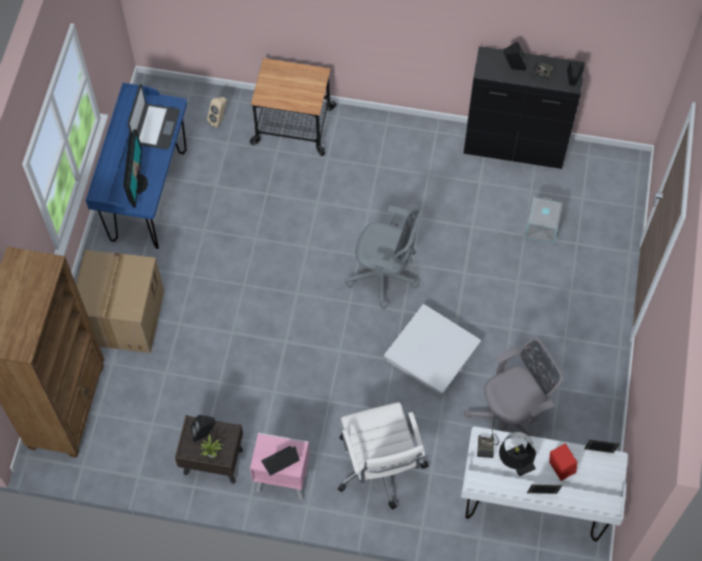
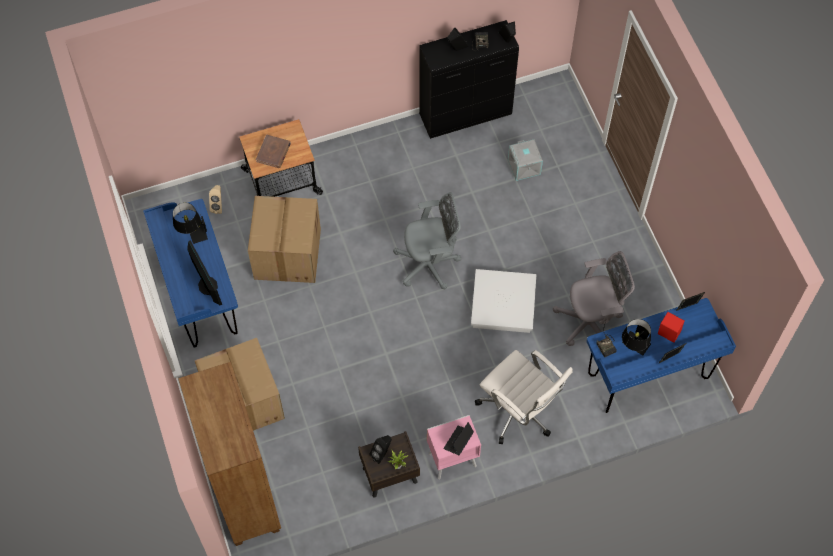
camera: 30 degrees left, 0 degrees up
laptop [128,84,180,149] -> black table lamp [173,203,208,244]
white desk [461,427,628,542] -> blue desk [586,298,736,413]
grey office chair [464,337,563,438] -> grey office chair turned 45 degrees clockwise [553,251,635,346]
none -> cardboard box [248,196,321,283]
none -> brown book [256,135,291,168]

